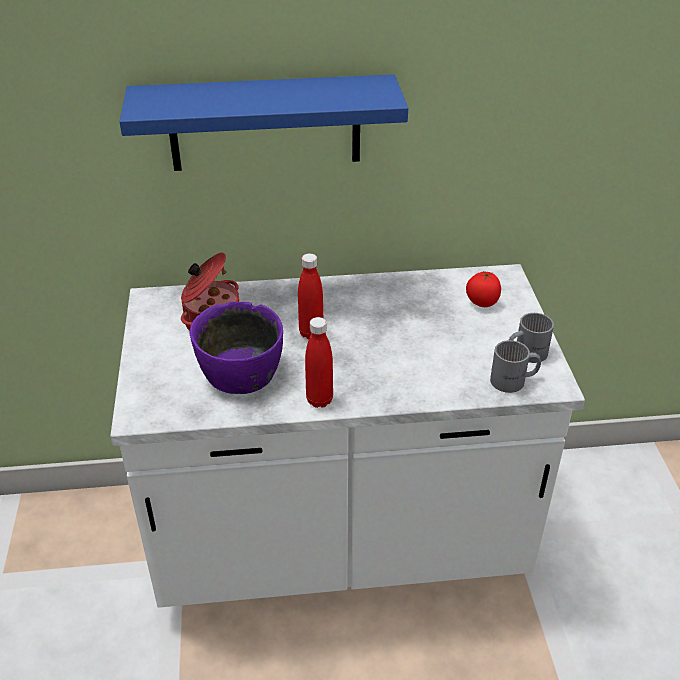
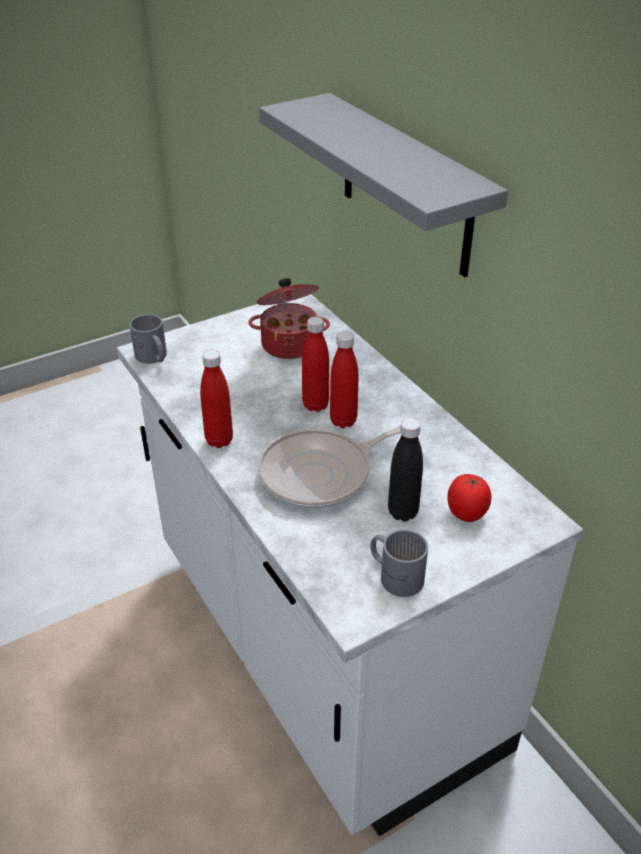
camera: 65 degrees right, 0 degrees up
blue shelf [119,74,408,171] -> grey shelf [259,93,508,277]
purple bowl [190,301,283,394] -> none
grey mug [490,340,541,393] -> grey mug moved to [129,314,167,364]
none -> frying pan [258,425,401,509]
none -> red bottle [330,331,358,428]
none -> black bottle [388,418,423,522]

